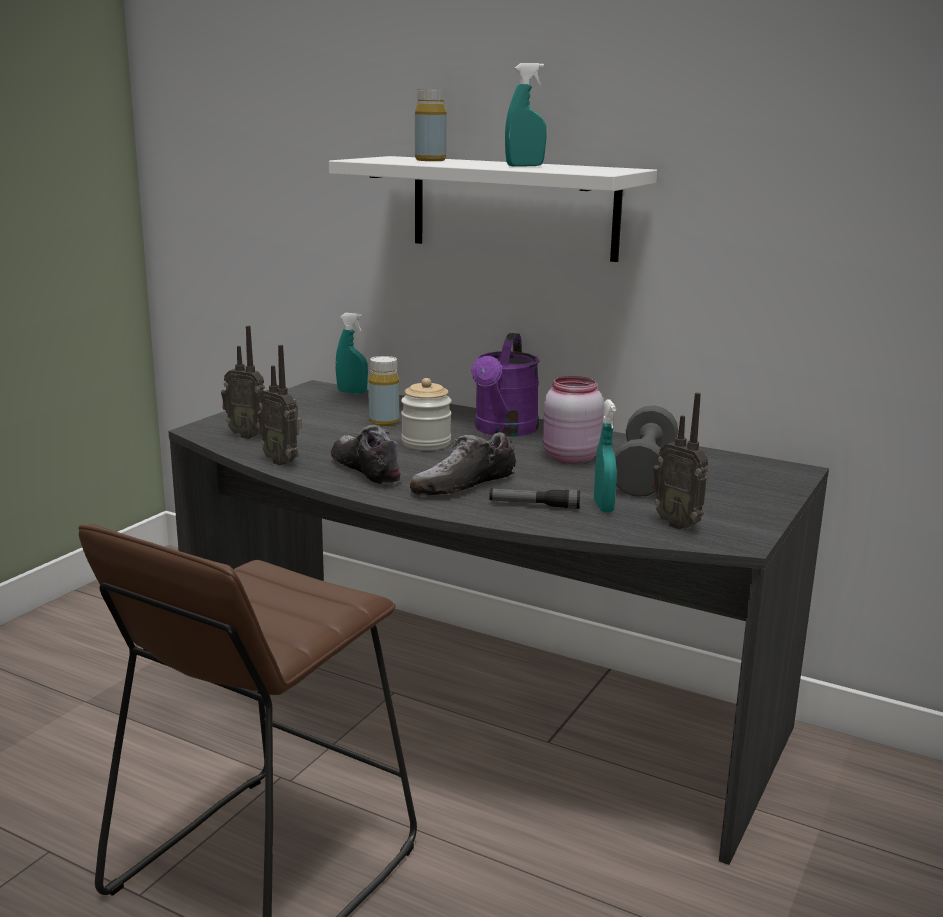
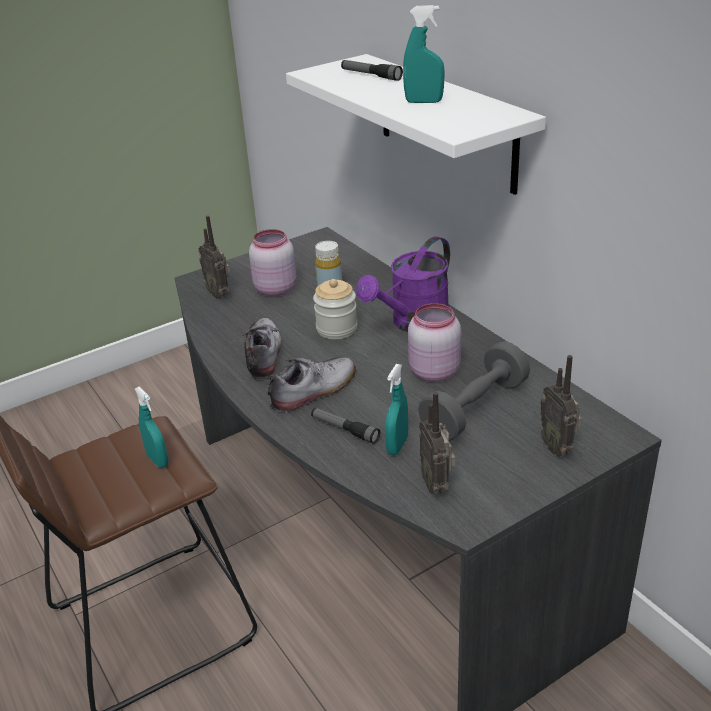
camera: 30 degrees right, 15 degrees up
radio [257,345,302,466] -> radio moved to [540,355,582,457]
turquoise spray bottle [335,313,368,394] -> turquoise spray bottle moved to [135,386,169,468]
shoe [410,432,516,496] -> shoe turned 150 degrees clockwise [267,357,356,413]
yellow bottle [415,89,447,161] -> flashlight [341,60,403,81]
none -> pink jar [249,229,297,296]

